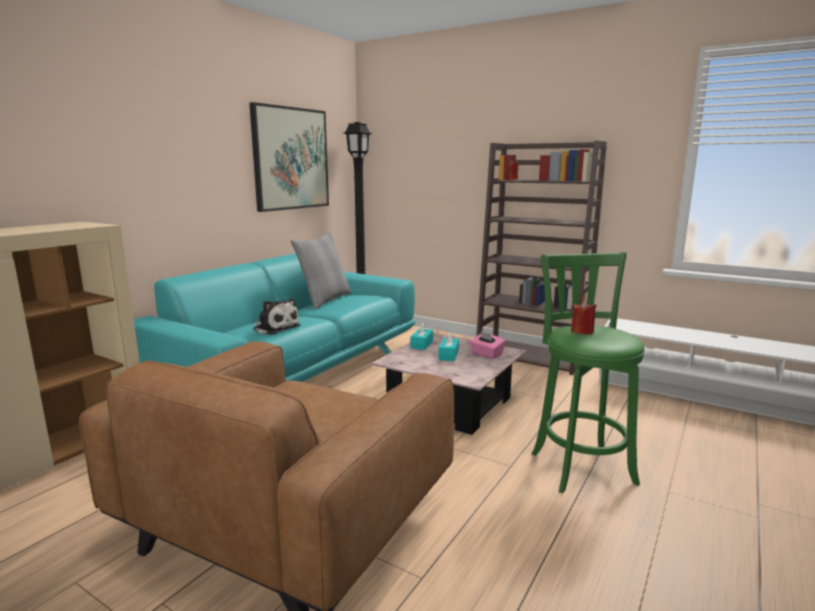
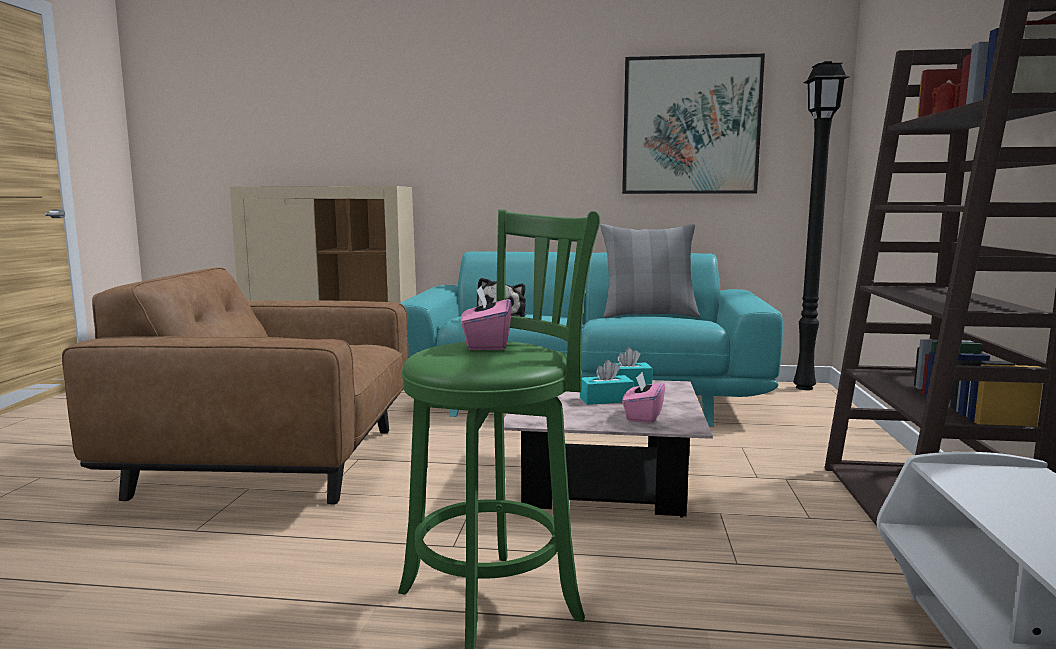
camera: 65 degrees right, 5 degrees down
red candle [571,300,596,334] -> pink tissue box [461,286,512,350]

